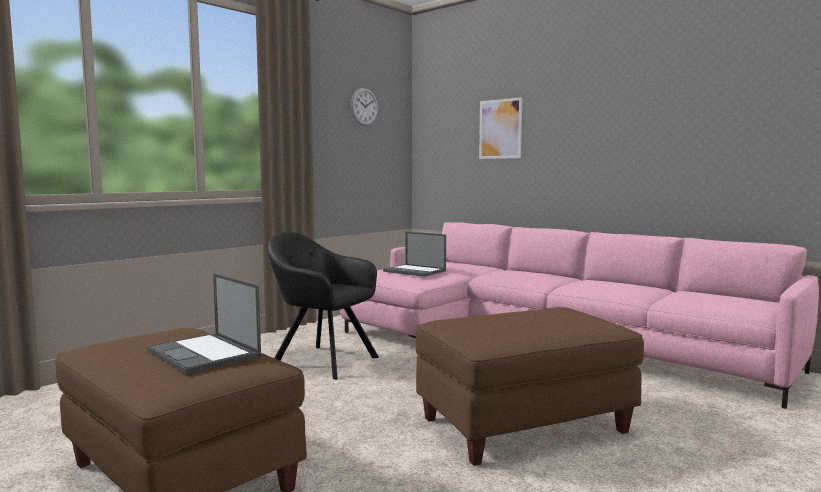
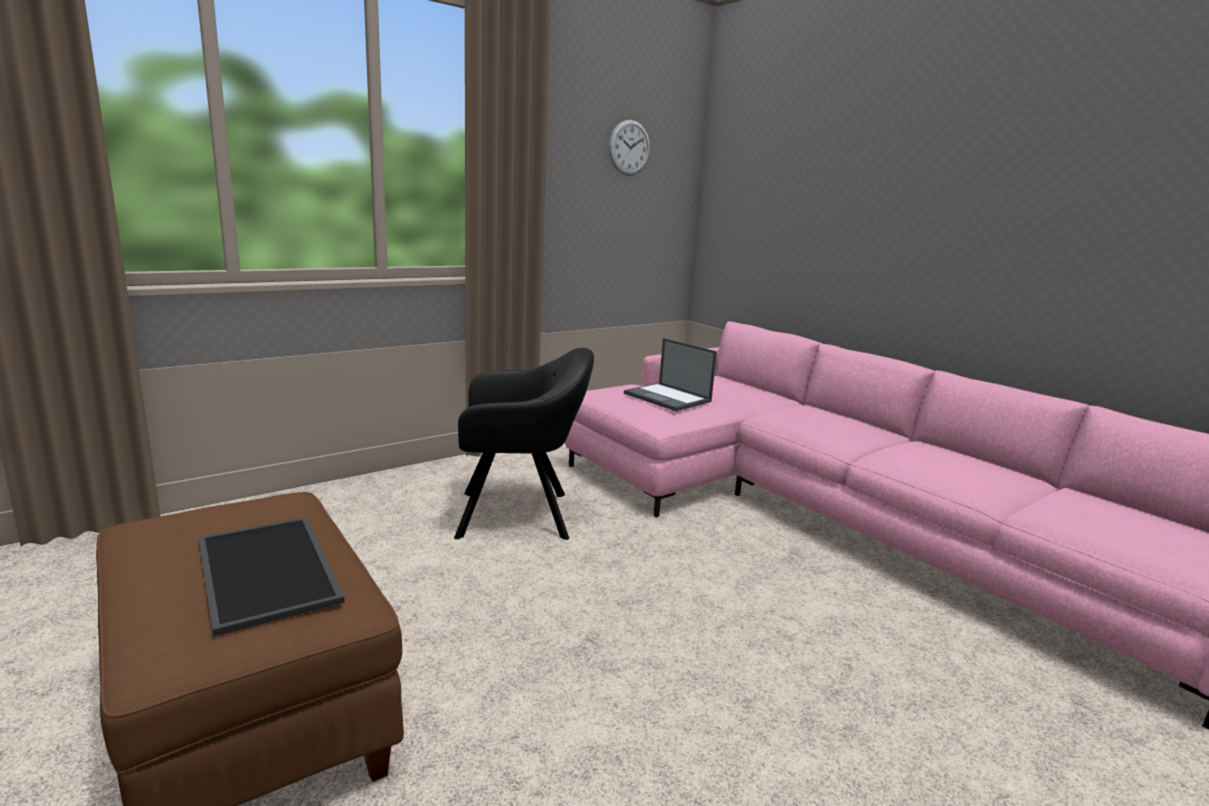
camera: 10 degrees right, 10 degrees up
laptop [147,273,261,374] -> tray [198,517,344,637]
black armchair [267,232,379,380] -> black armchair turned 135 degrees clockwise [454,348,594,540]
brown ottoman [416,307,644,466] -> none
picture [479,97,522,159] -> none

